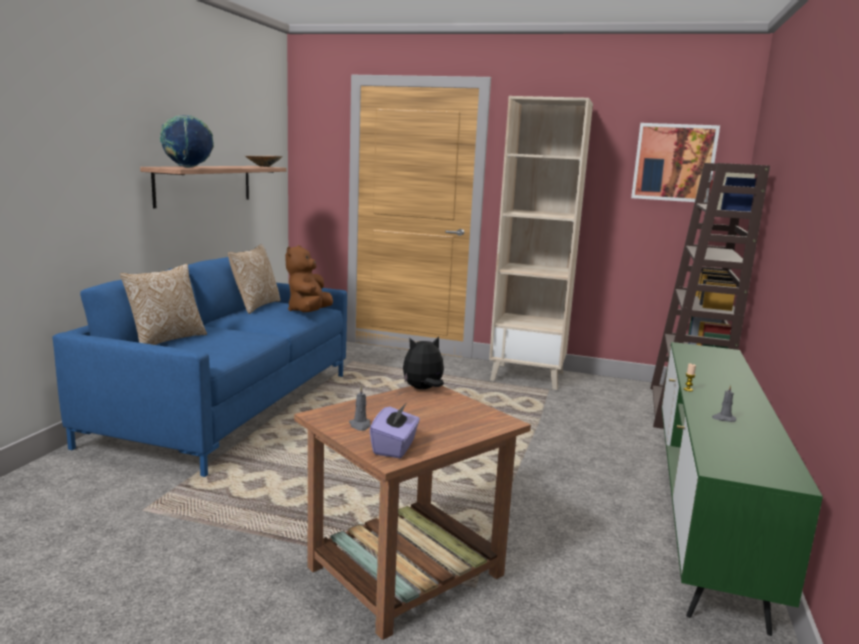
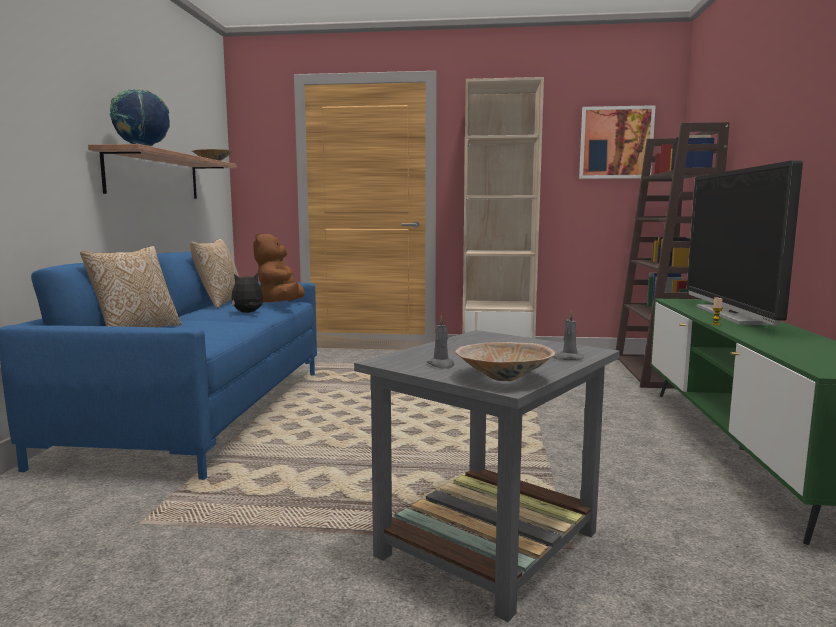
camera: 10 degrees left, 5 degrees down
brown side table [294,386,531,640] -> grey side table [354,330,620,622]
purple tissue box [370,402,420,458] -> beige bowl [455,342,555,381]
plush toy [403,337,444,389] -> plush toy moved to [231,273,263,313]
grey candle [712,385,736,422] -> grey candle moved to [553,311,584,360]
none -> television [687,161,803,325]

